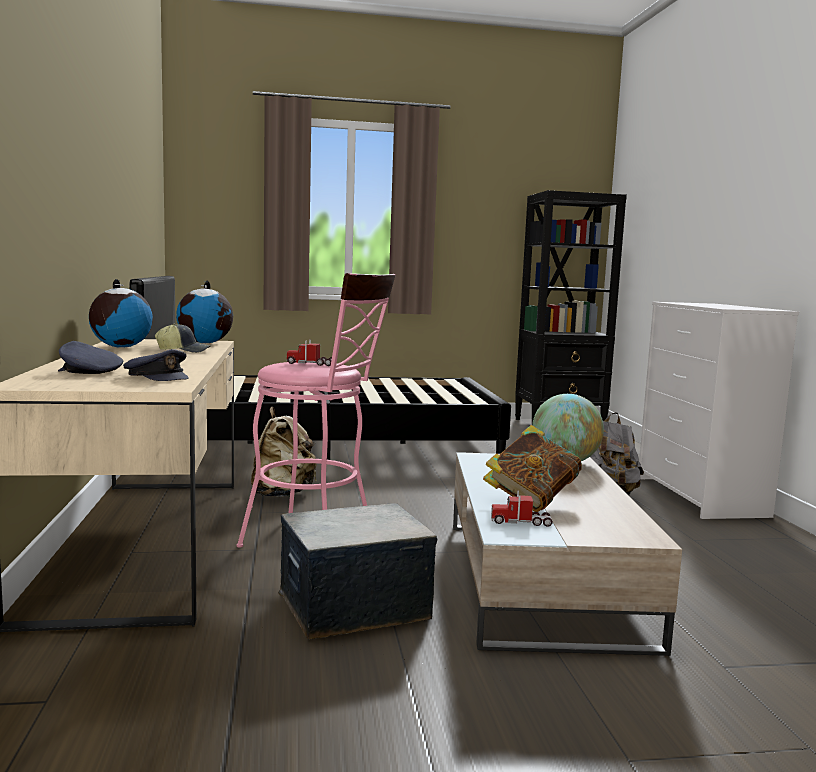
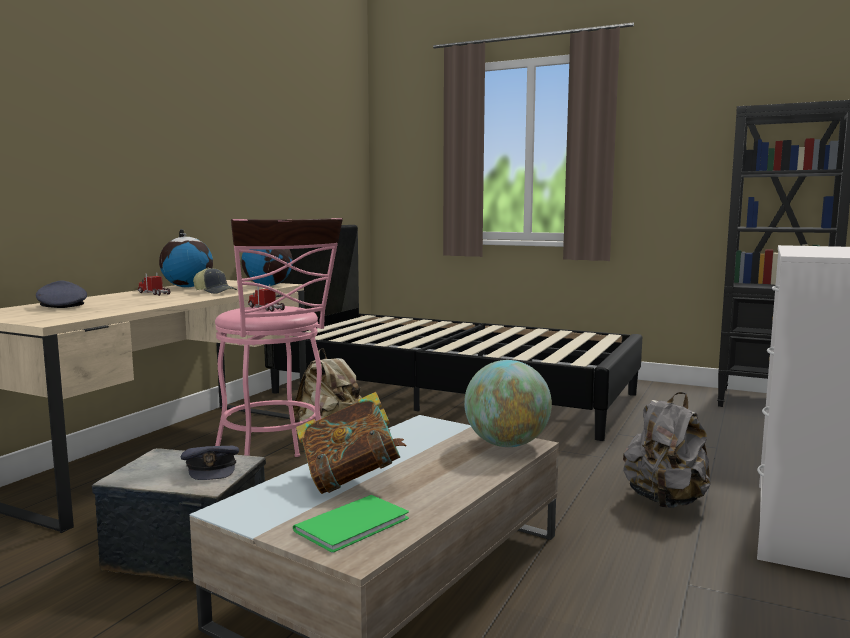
camera: 35 degrees right, 0 degrees up
grey cap [123,349,189,381] -> grey cap moved to [181,446,239,480]
toy truck [491,490,553,527] -> toy truck moved to [138,272,171,296]
none -> green book [293,495,409,552]

